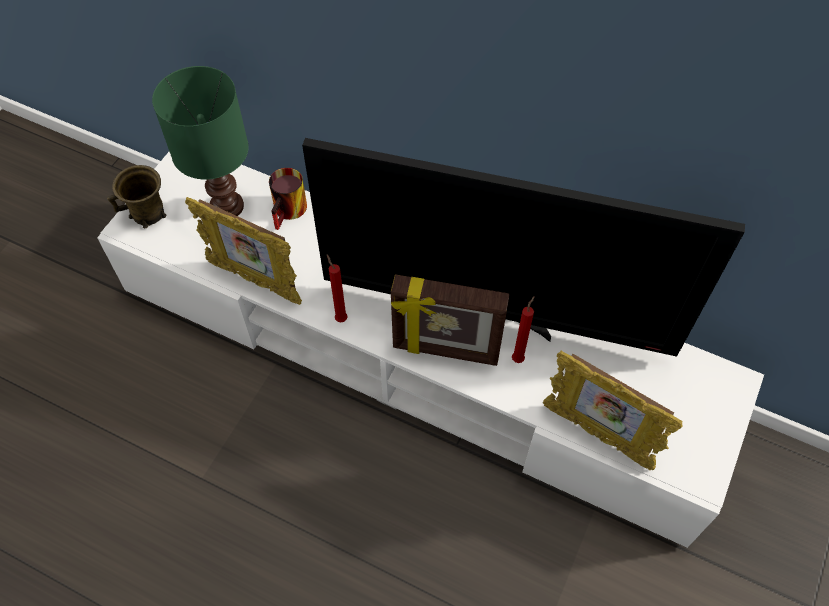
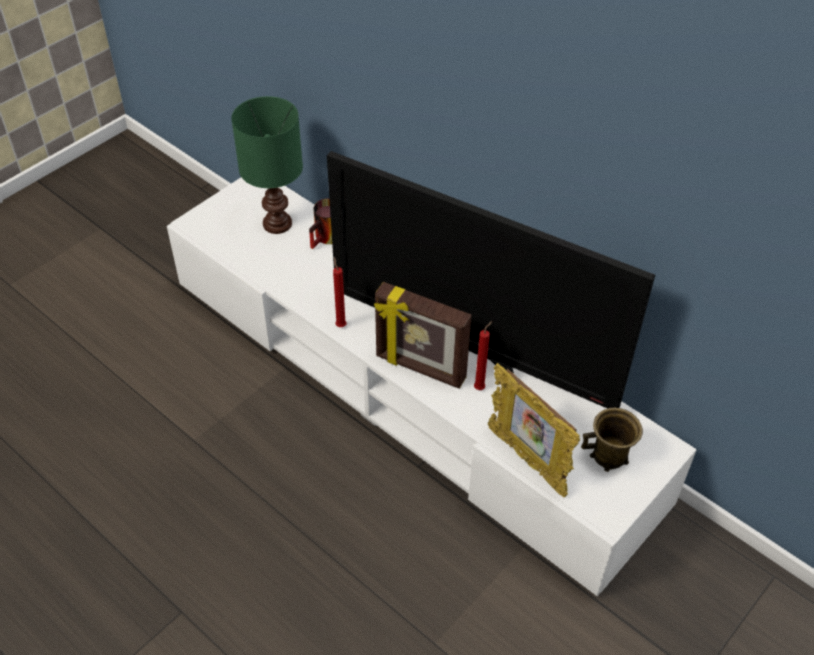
camera: 15 degrees right, 10 degrees down
brown mug [107,165,167,228] -> brown mug moved to [581,408,643,472]
picture frame [185,197,302,305] -> none

